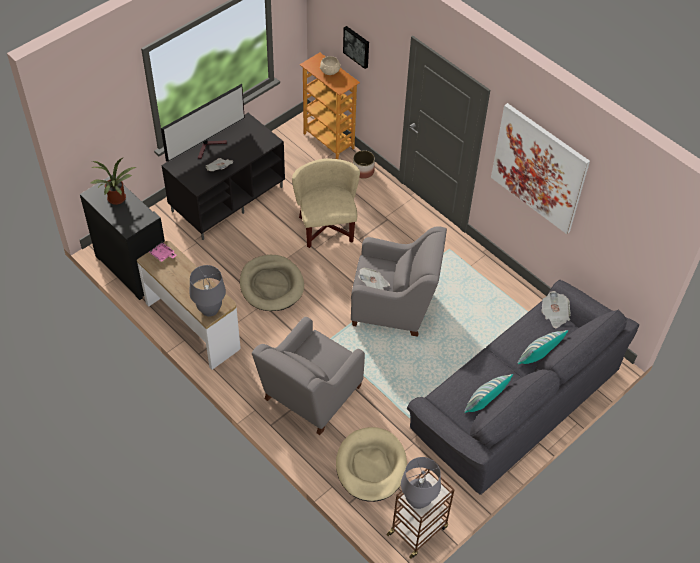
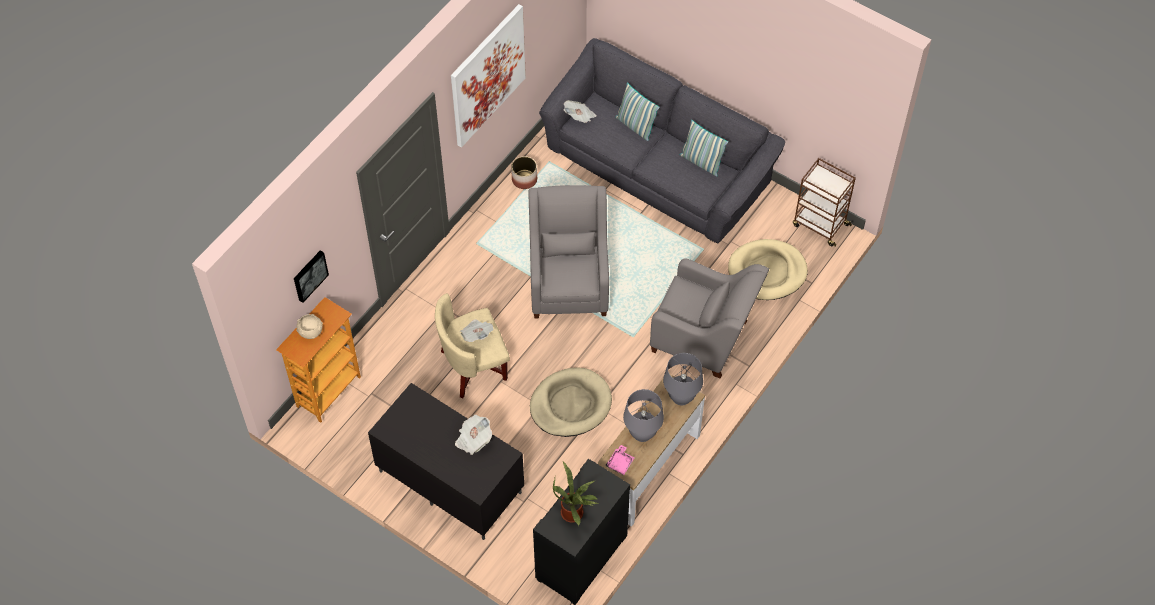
camera: 100 degrees left, 5 degrees up
television [161,84,245,162] -> none
planter [353,150,375,179] -> planter moved to [511,156,537,189]
newspaper [358,267,390,290] -> newspaper moved to [460,319,494,342]
grey table lamp [401,457,441,509] -> grey table lamp moved to [623,389,664,442]

